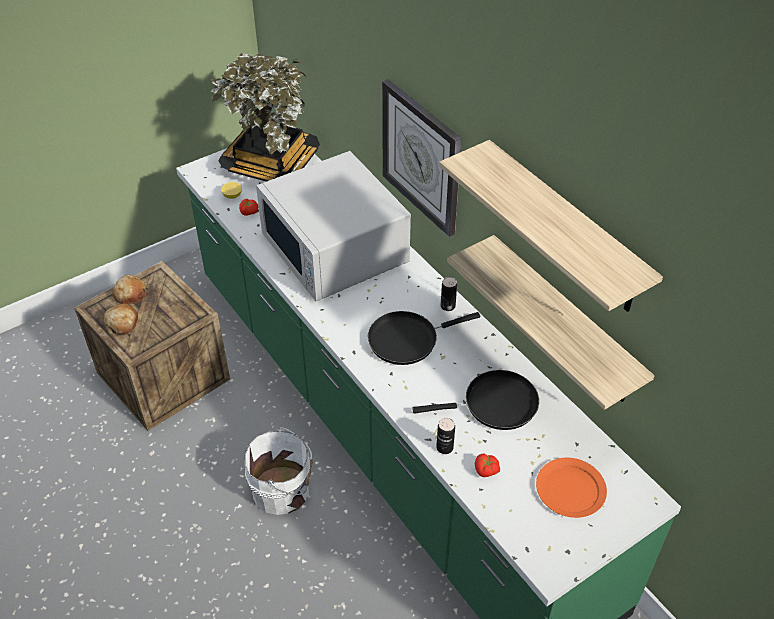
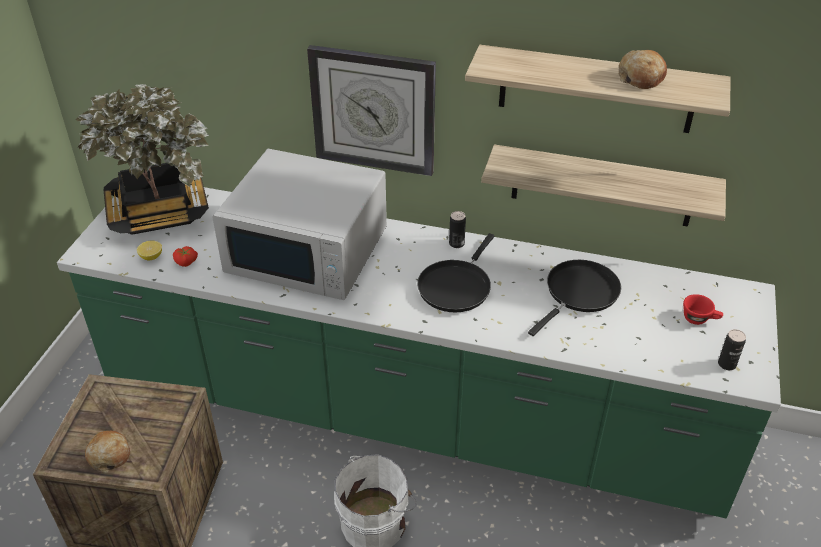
camera: 40 degrees left, 5 degrees down
bread [113,275,148,304] -> bread moved to [619,50,667,89]
can [436,418,455,454] -> can moved to [718,329,746,370]
tomato [475,454,500,477] -> none
orange plate [536,458,607,518] -> red cup [683,294,723,325]

